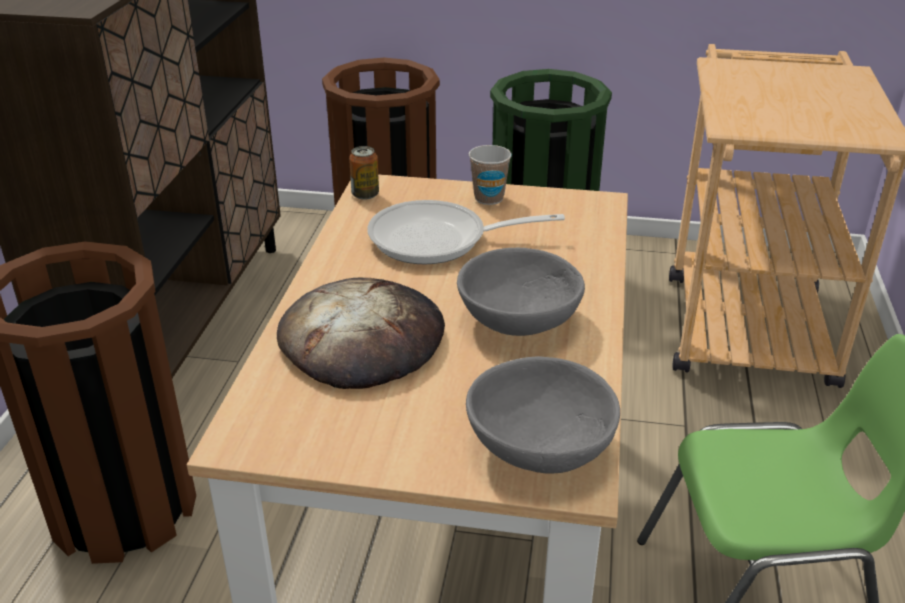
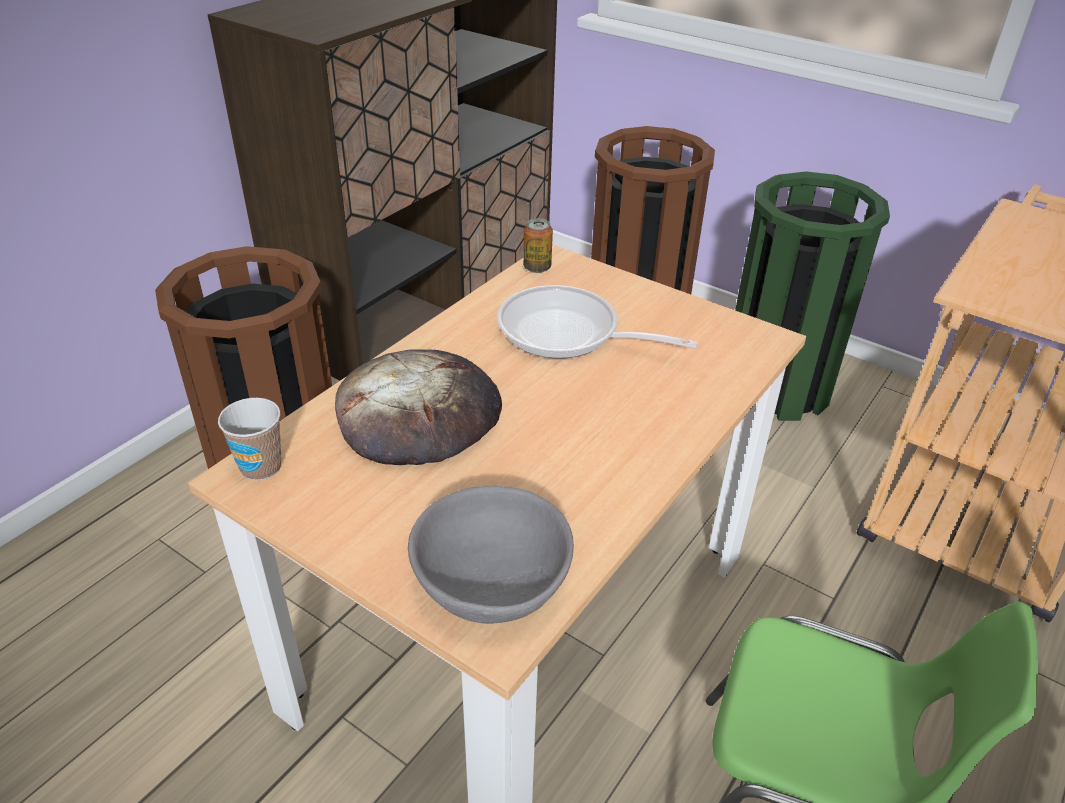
camera: 25 degrees right, 5 degrees up
grey bowl [457,248,585,336] -> none
cup [469,145,512,205] -> cup moved to [218,398,281,481]

